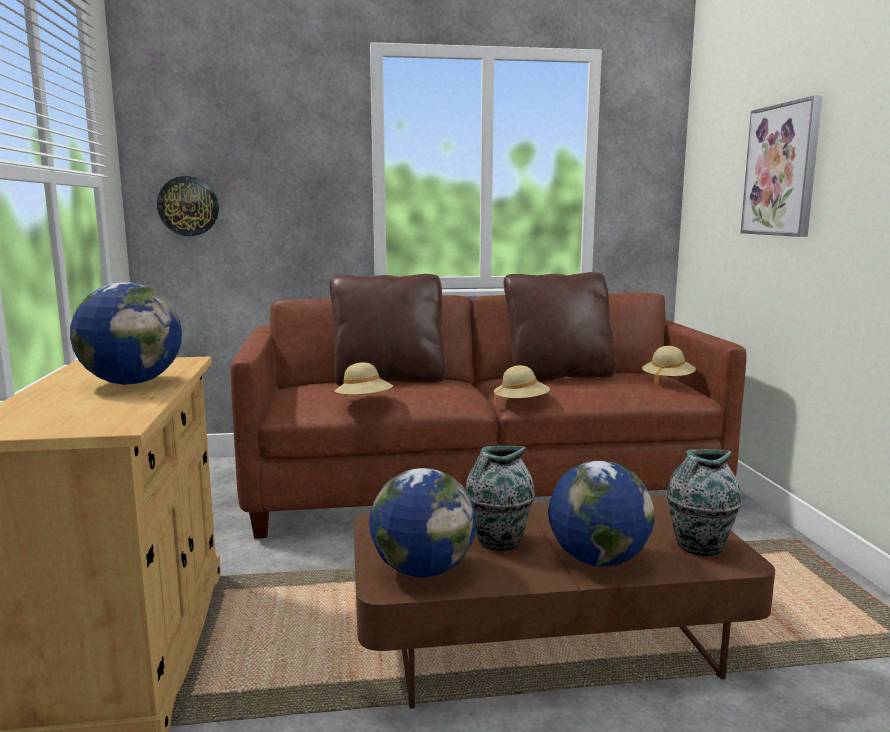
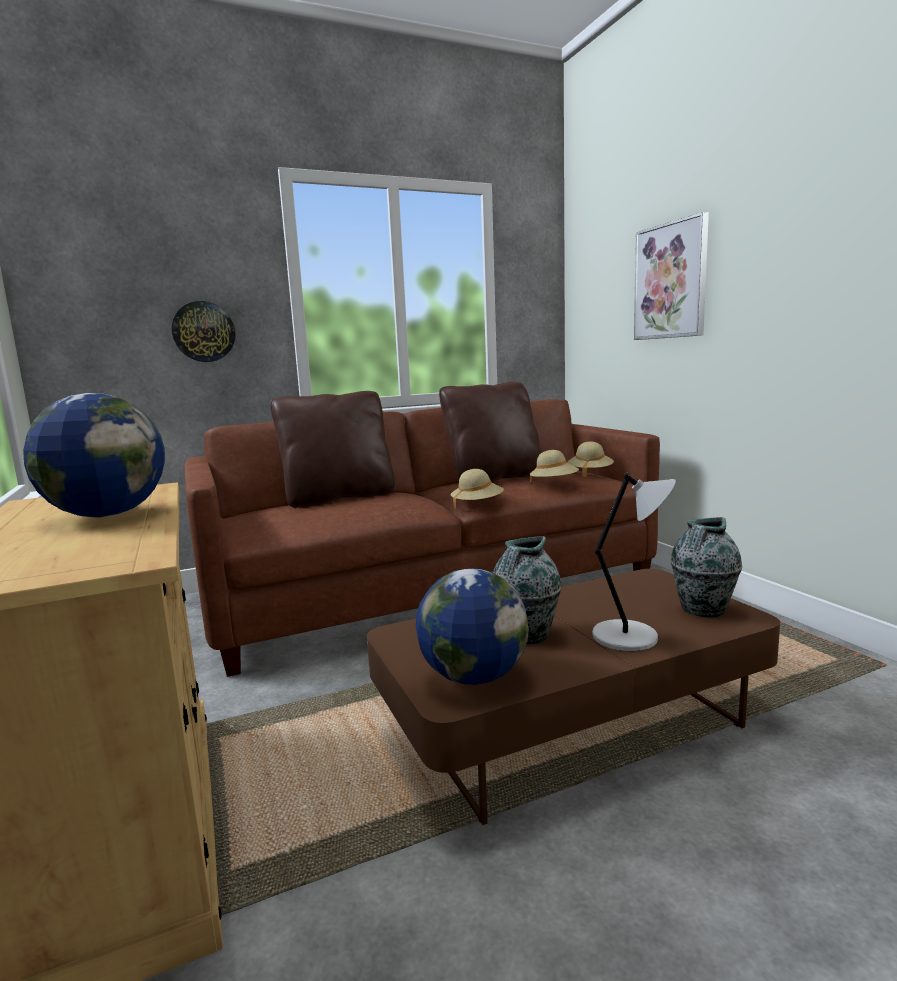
camera: 15 degrees left, 0 degrees up
wall clock [157,176,219,236] -> wall clock moved to [172,301,235,362]
beige hat [335,362,393,398] -> beige hat moved to [529,450,579,483]
globe [548,461,655,567] -> grey table lamp [592,473,676,651]

